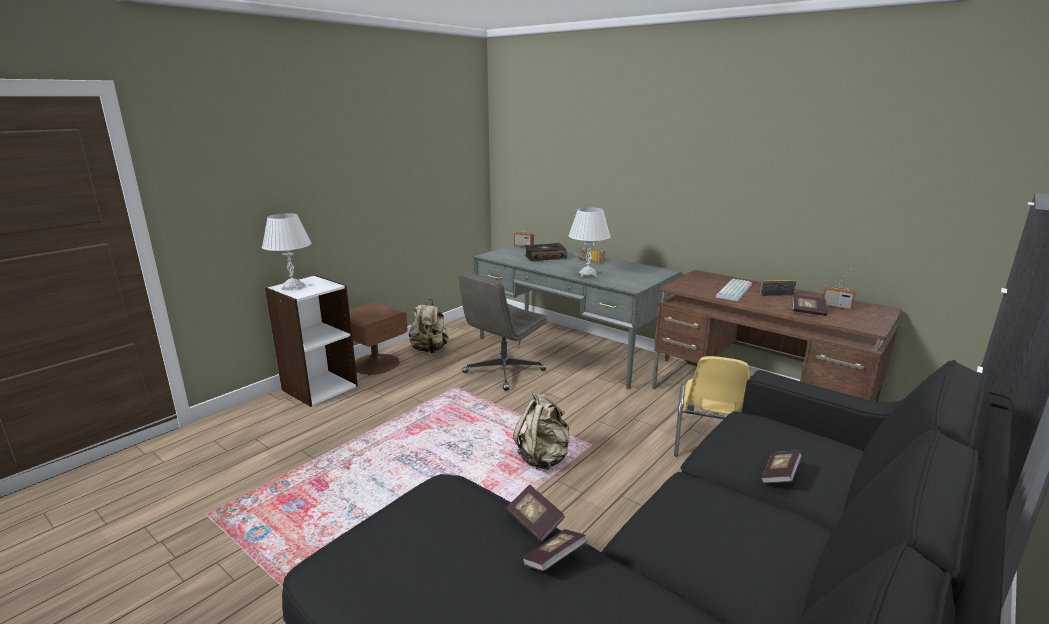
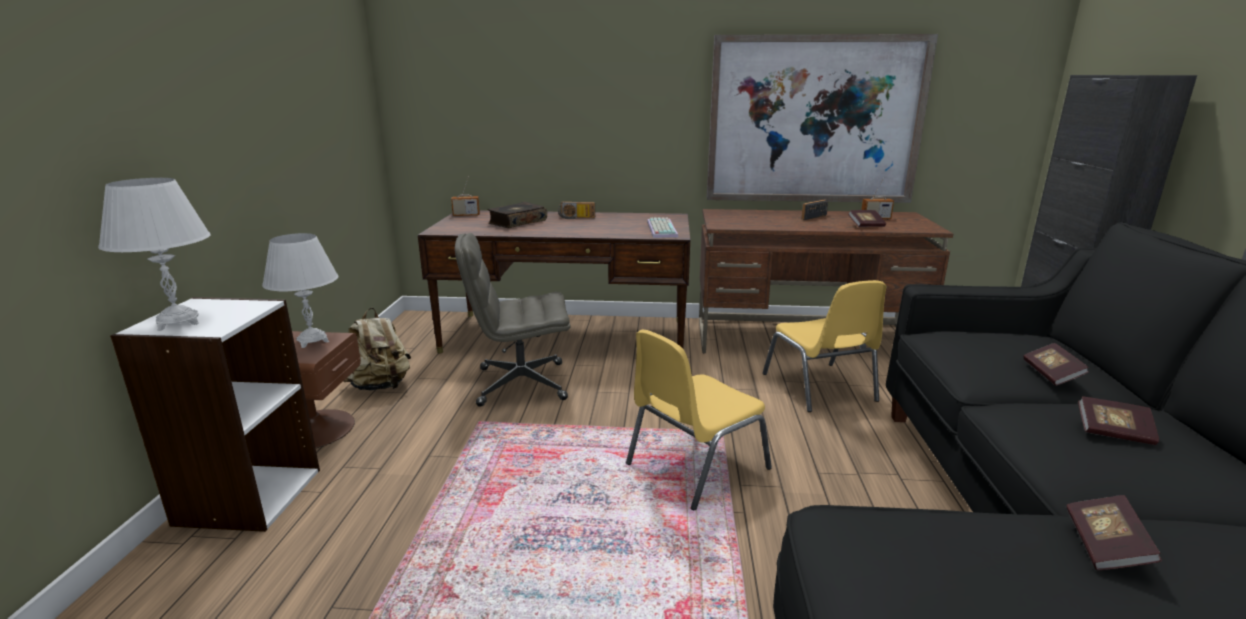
camera: 35 degrees left, 0 degrees up
grey office chair [459,272,547,391] -> grey office chair turned 75 degrees clockwise [455,233,570,407]
grey desk [473,243,682,389] -> brown desk [418,211,690,354]
book [506,485,565,543] -> book moved to [1078,396,1159,445]
beige backpack [513,392,569,470] -> yellow chair [626,330,772,510]
white table lamp [568,207,611,277] -> white table lamp moved to [262,233,338,348]
keyboard [716,279,752,301] -> keyboard moved to [647,217,678,238]
none -> picture [707,34,938,203]

